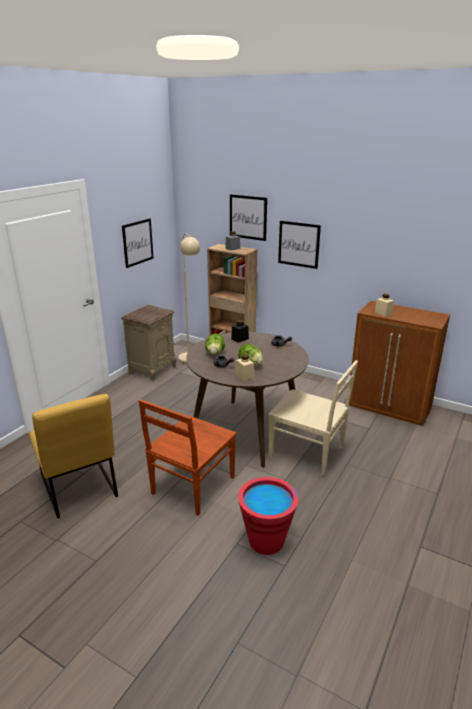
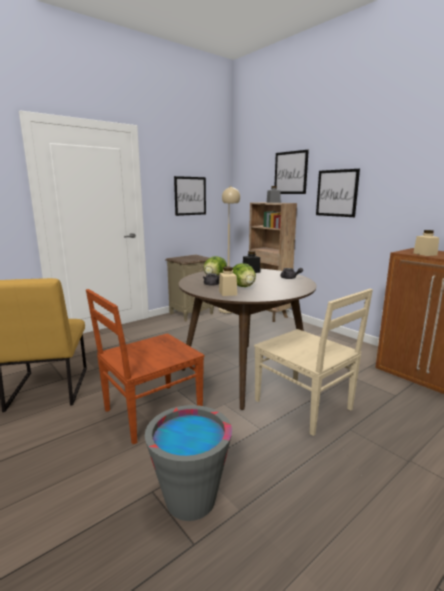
camera: 20 degrees right, 10 degrees down
red bucket [238,477,298,555] -> grey bucket [145,405,232,521]

